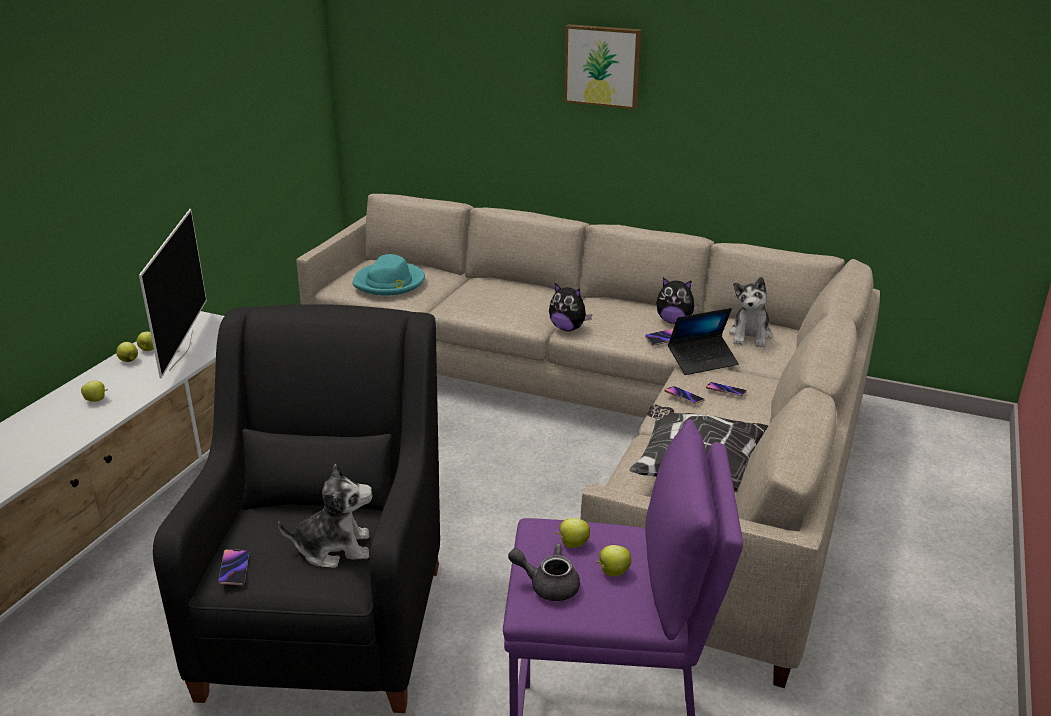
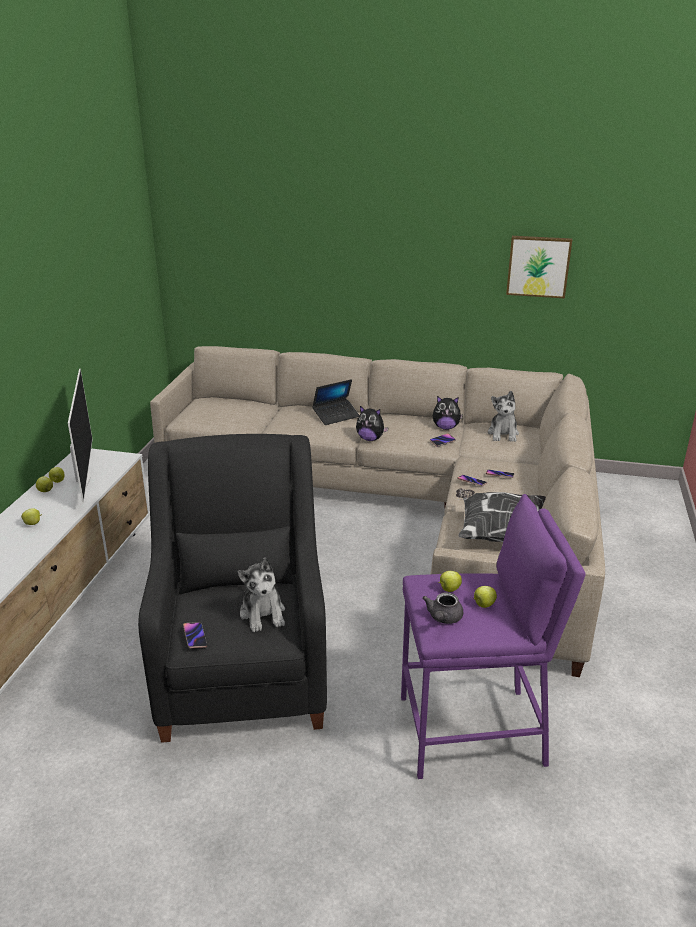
camera: 10 degrees left, 0 degrees up
plush toy [278,463,372,568] -> plush toy turned 90 degrees clockwise [237,557,285,632]
turquoise hat [353,254,425,296] -> none
grey teapot [508,544,580,601] -> grey teapot turned 75 degrees counterclockwise [422,592,463,624]
picture [564,24,642,109] -> picture moved to [506,236,572,298]
laptop [668,308,739,375] -> laptop moved to [312,379,359,425]

